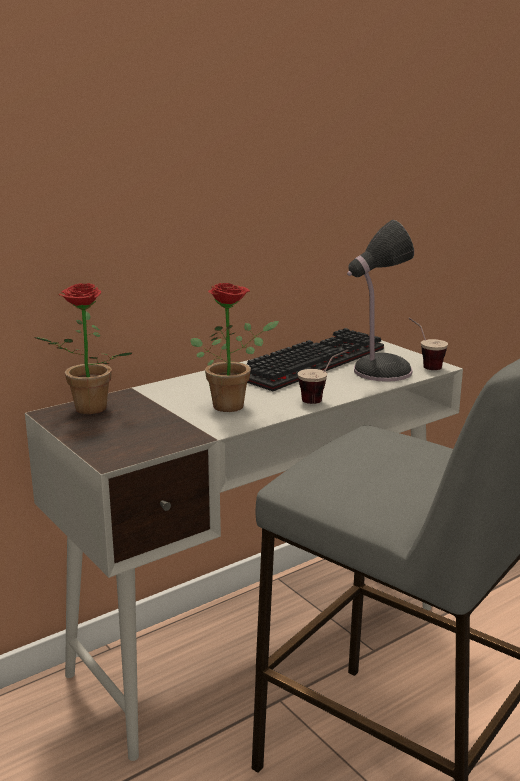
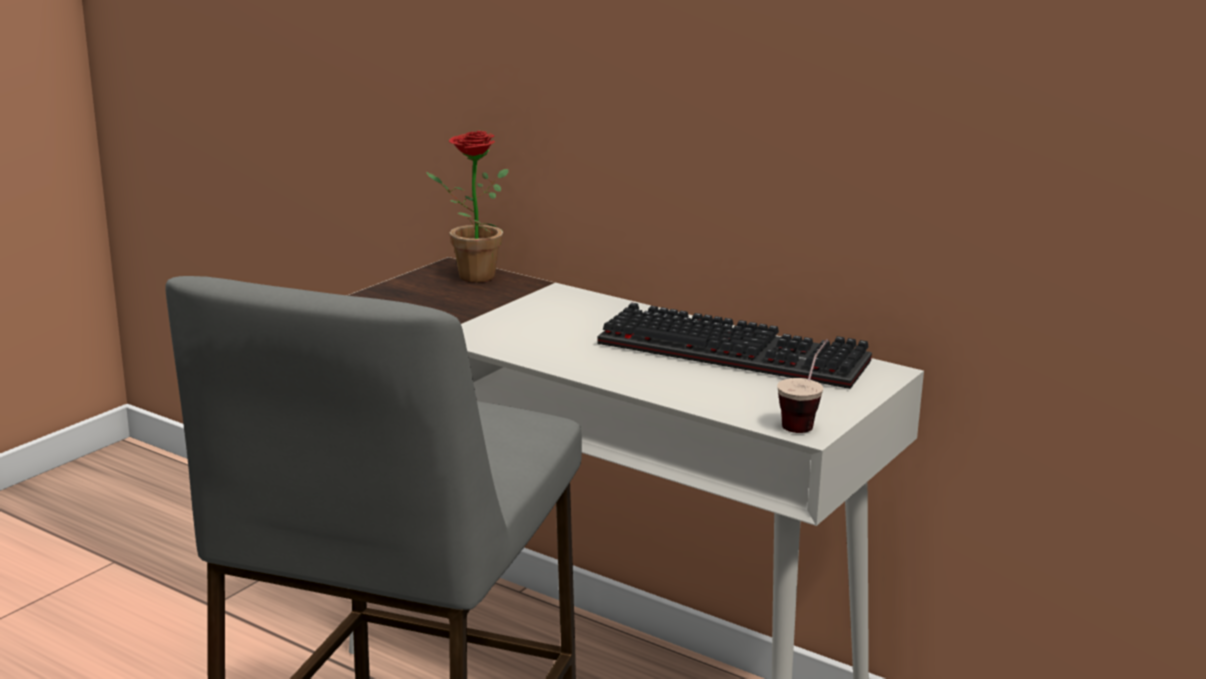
camera: 70 degrees right, 0 degrees up
potted plant [190,283,279,412] -> none
cup [298,349,349,404] -> none
table lamp [347,220,414,382] -> none

